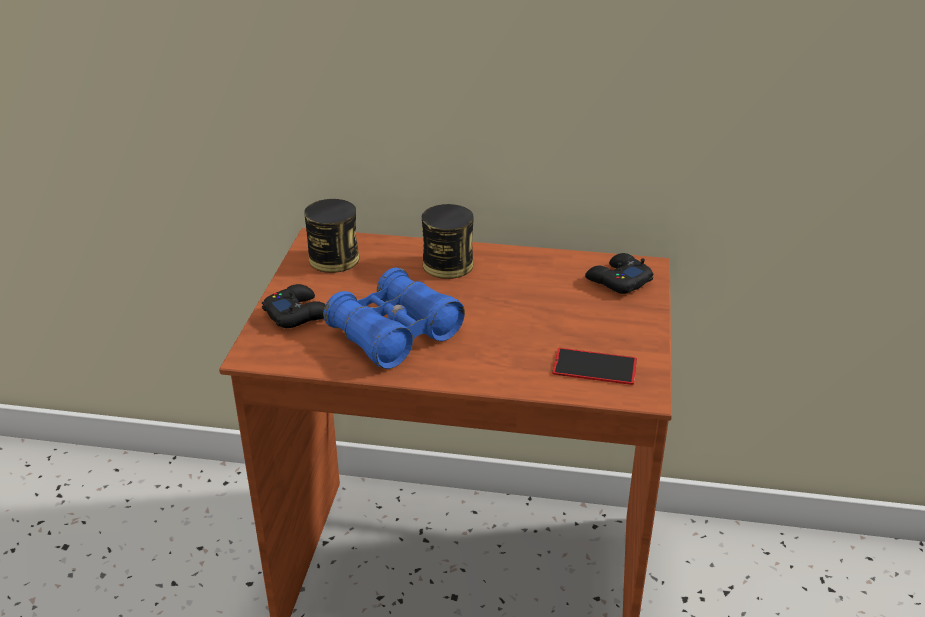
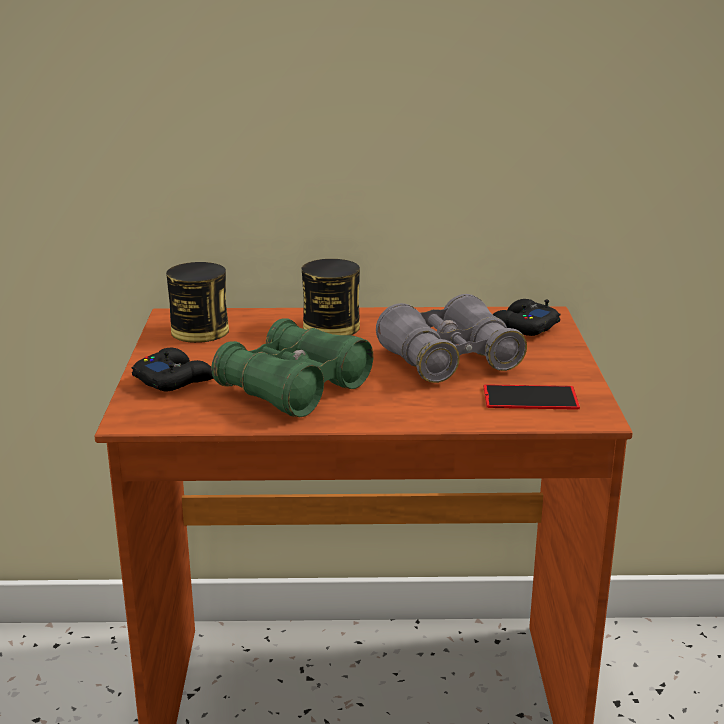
camera: 10 degrees left, 10 degrees down
blue binoculars [323,267,465,369] -> green binoculars [211,318,373,417]
none -> grey binoculars [376,294,527,383]

